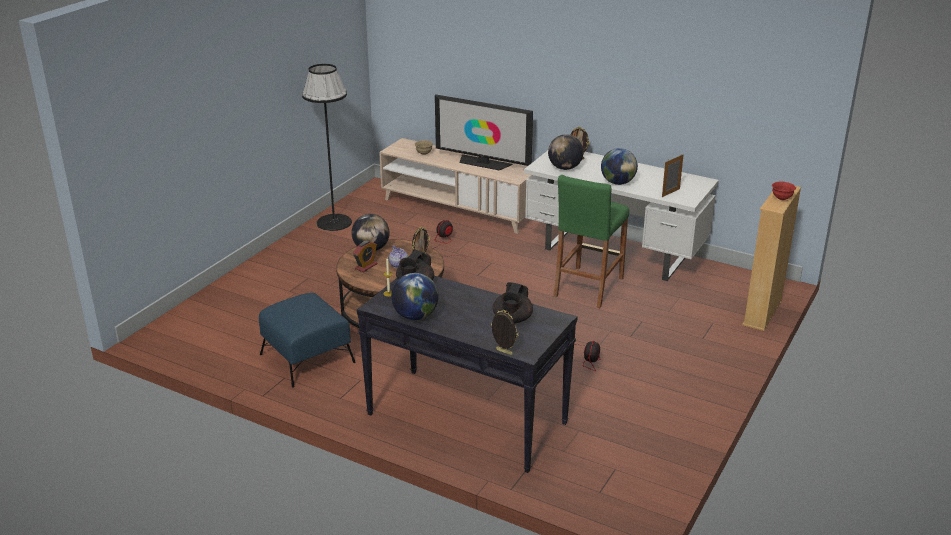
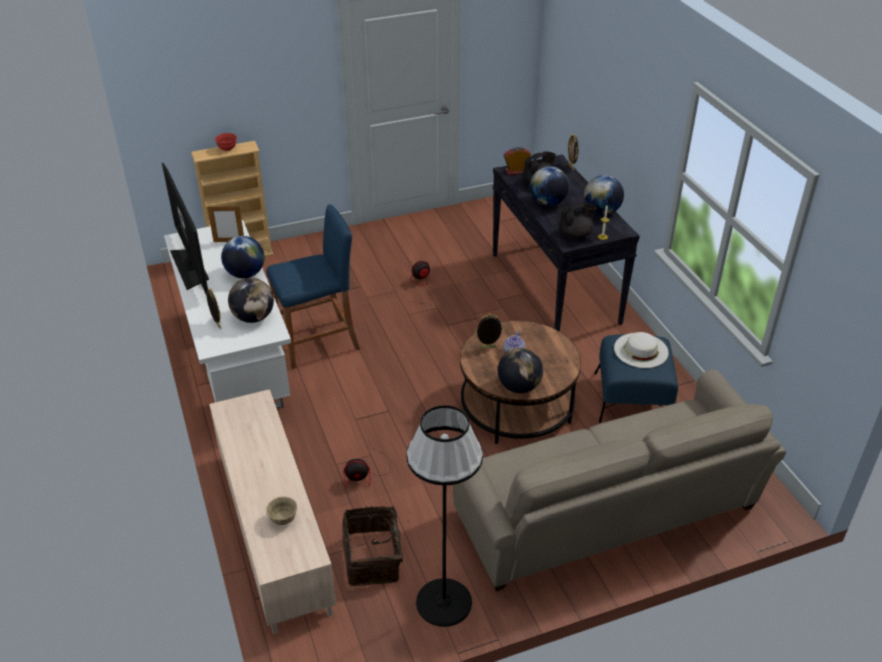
camera: 140 degrees left, 10 degrees up
alarm clock [353,241,377,272] -> alarm clock moved to [504,147,531,175]
television [435,94,533,170] -> television moved to [162,163,209,296]
green stool [553,175,629,308] -> blue stool [266,204,360,369]
none -> basket [342,506,403,586]
none -> beige sofa [453,369,786,591]
none -> globe [530,166,569,206]
none -> white hat [614,332,669,368]

